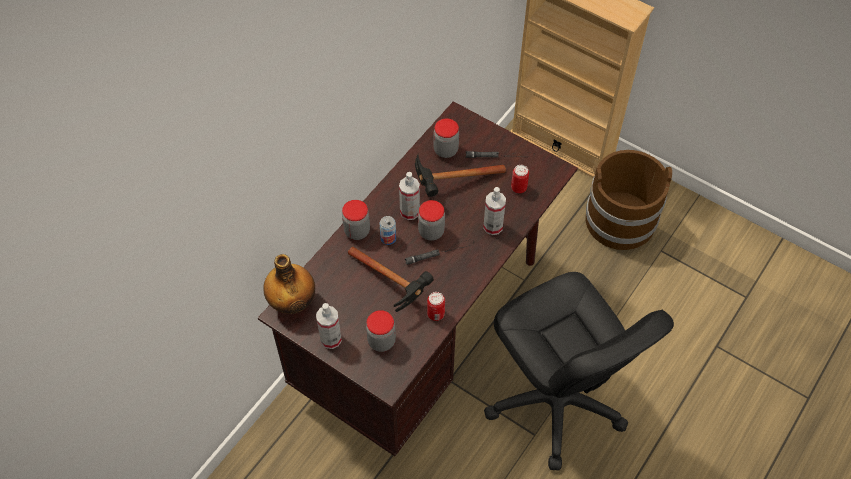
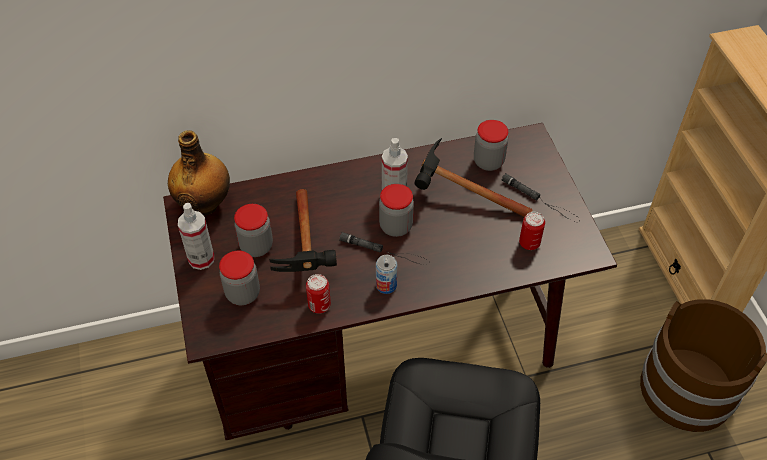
camera: 40 degrees right, 5 degrees down
jar [342,200,370,240] -> jar moved to [234,204,273,257]
can [380,216,396,245] -> can moved to [376,255,397,294]
spray bottle [483,187,506,235] -> none

